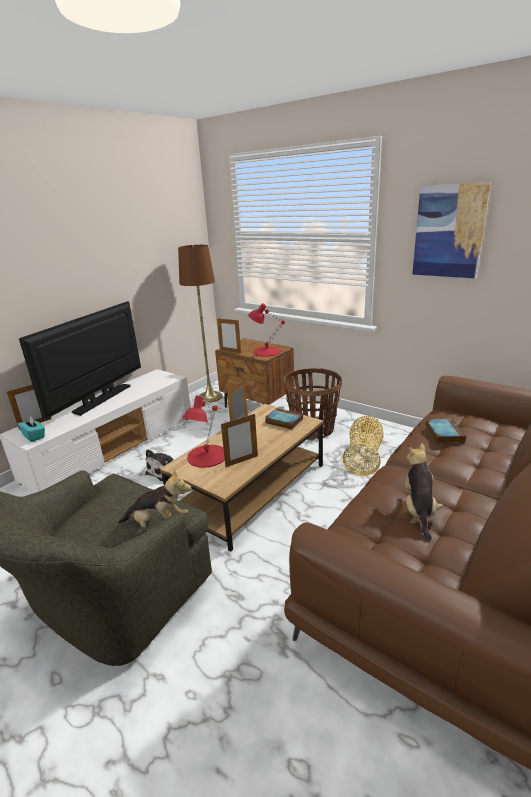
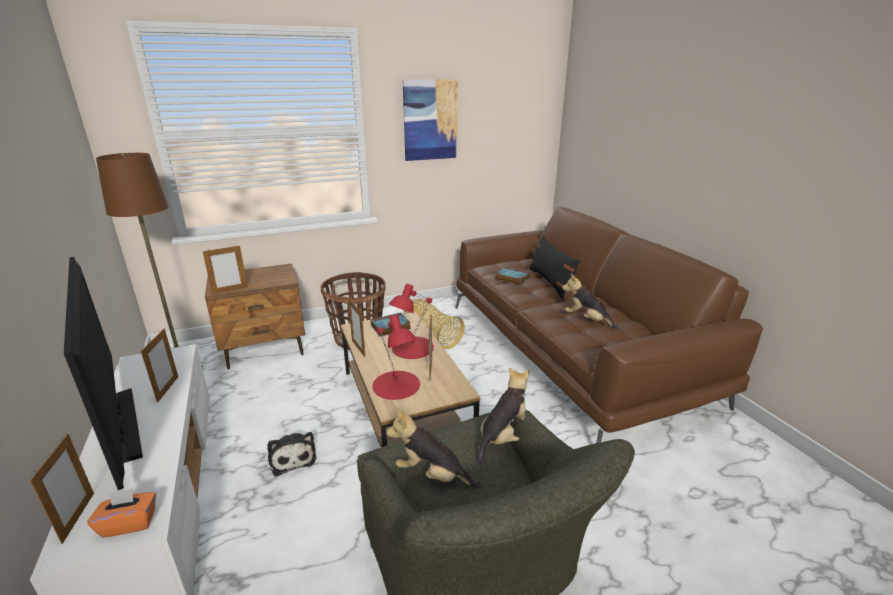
camera: 60 degrees left, 0 degrees up
turquoise tissue box [18,416,45,442] -> orange tissue box [87,489,156,538]
red table lamp [248,303,285,357] -> red table lamp moved to [389,284,434,359]
none -> picture frame [141,328,178,403]
none -> plush toy [386,408,481,488]
none -> black pillow [528,236,580,299]

